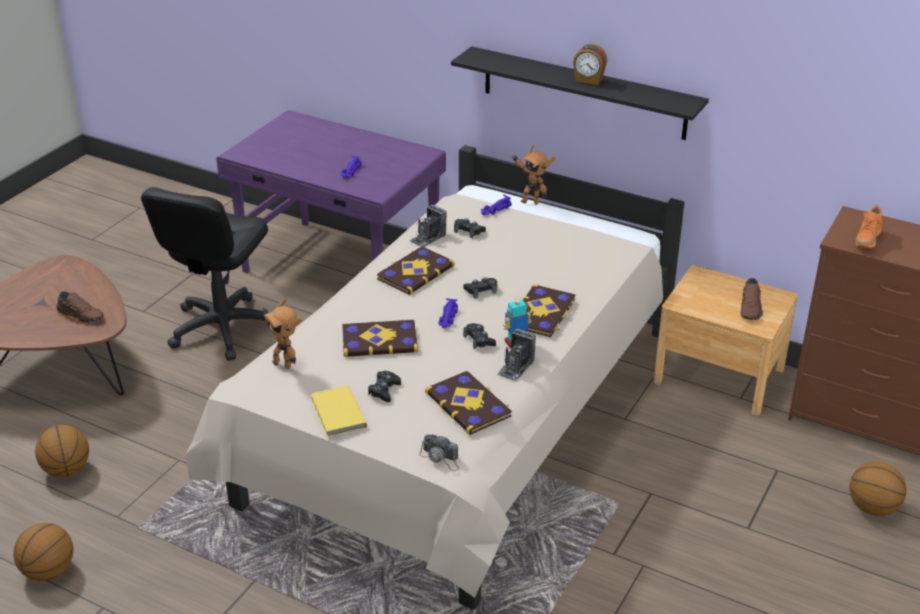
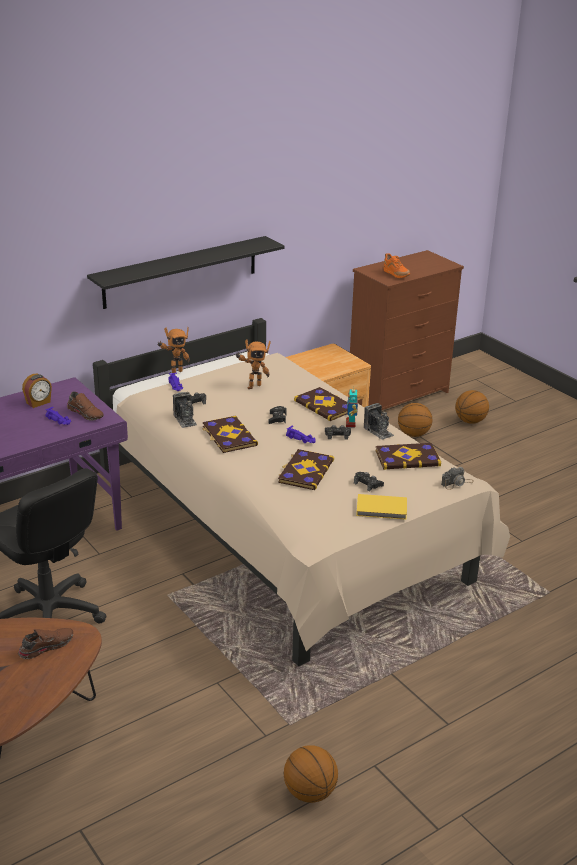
camera: 65 degrees left, 5 degrees down
basketball [35,425,89,477] -> basketball moved to [398,403,432,437]
toy robot [261,299,302,369] -> toy robot moved to [235,339,271,389]
alarm clock [573,44,607,85] -> alarm clock moved to [22,374,52,408]
brown shoe [741,278,763,320] -> brown shoe moved to [67,391,104,420]

